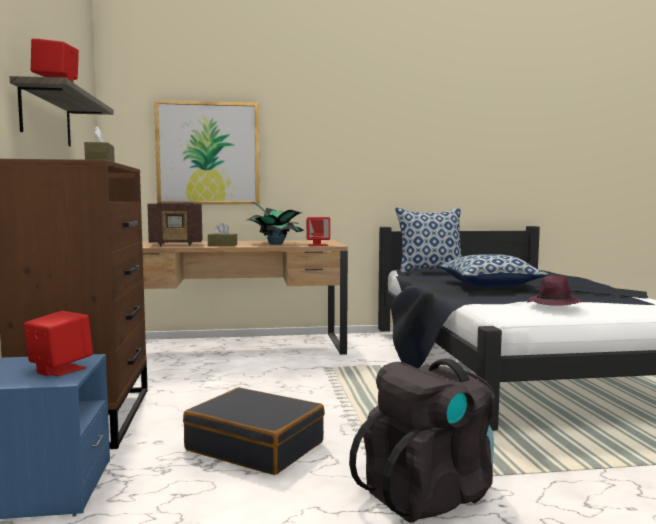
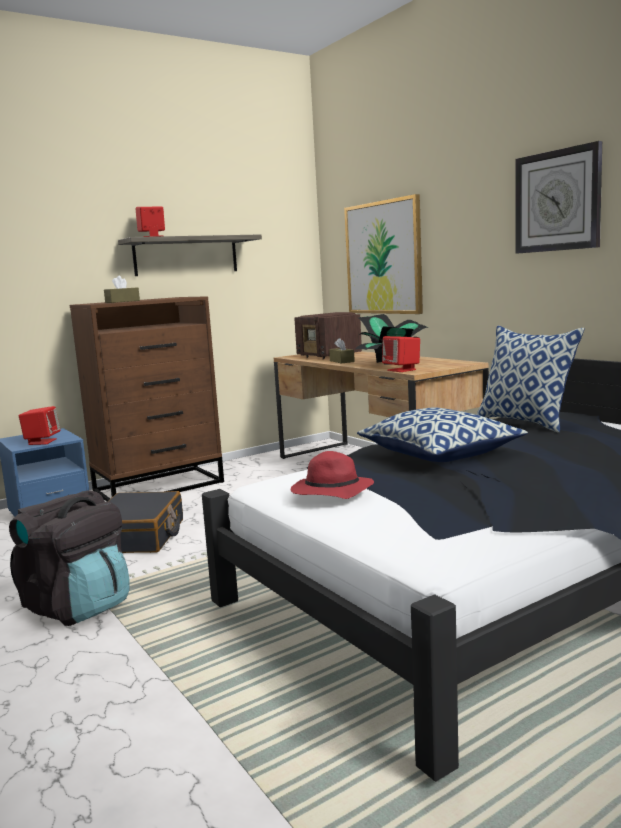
camera: 65 degrees right, 5 degrees up
purple hat [527,275,584,306] -> red hat [291,451,374,499]
none -> wall clock [516,141,602,254]

